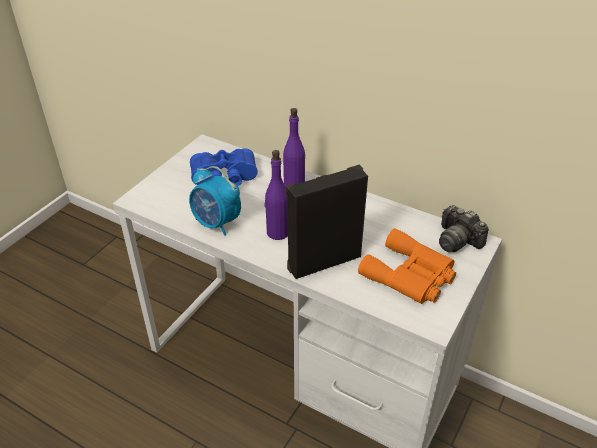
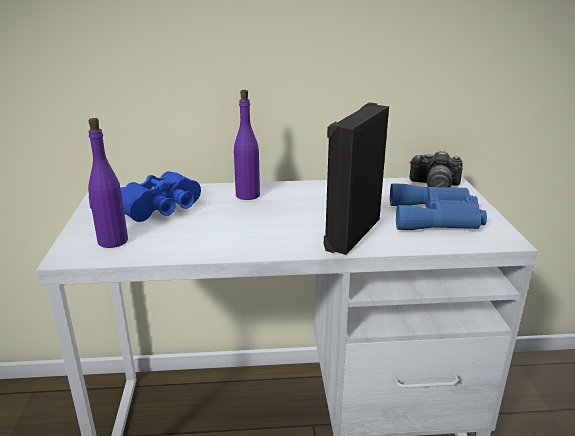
camera: 35 degrees left, 15 degrees down
alarm clock [189,166,241,236] -> none
purple bottle [264,150,288,240] -> purple bottle moved to [88,118,128,248]
orange binoculars [358,228,456,304] -> blue binoculars [390,183,487,230]

